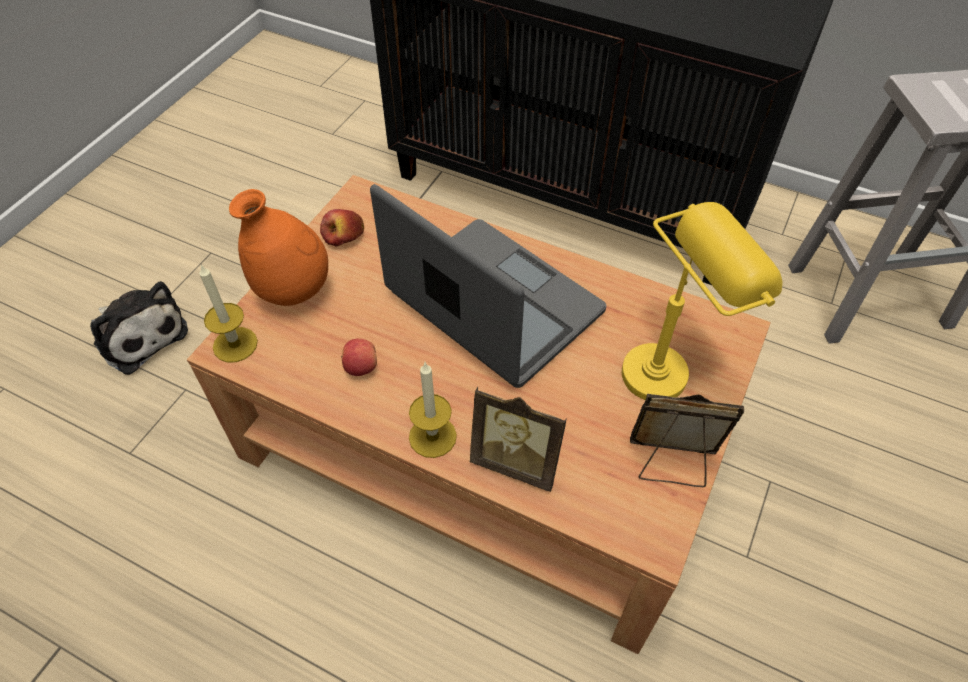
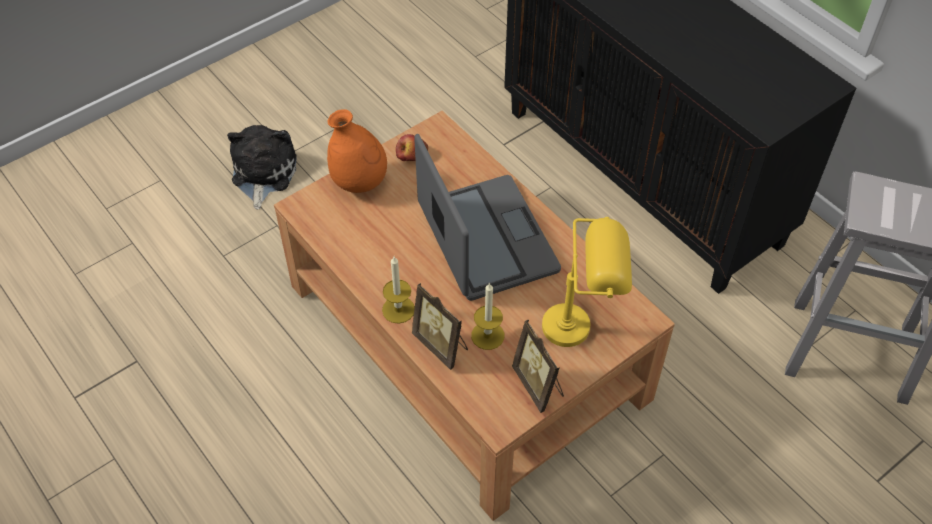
camera: 25 degrees right, 0 degrees up
plush toy [90,281,188,375] -> plush toy turned 150 degrees counterclockwise [227,125,297,209]
candle [199,264,258,362] -> candle moved to [471,282,504,350]
apple [341,338,377,376] -> none
picture frame [630,394,744,487] -> picture frame turned 150 degrees counterclockwise [512,320,564,413]

